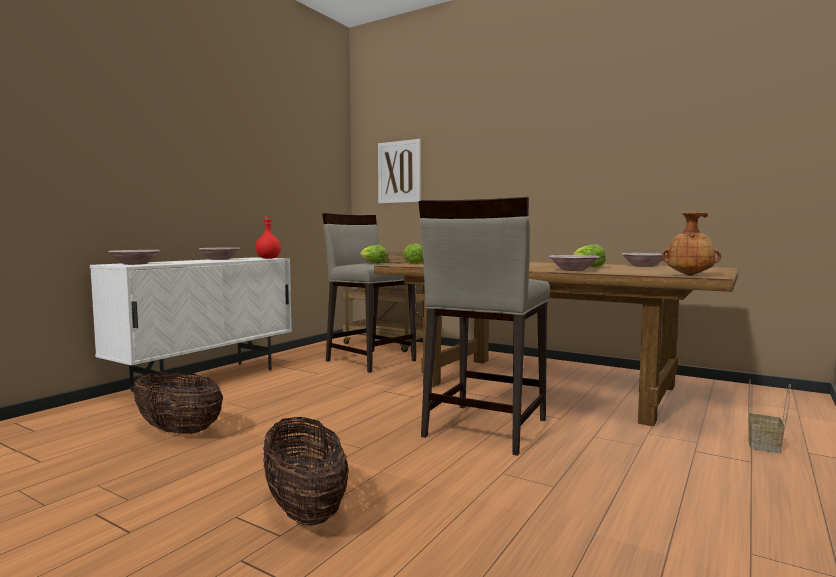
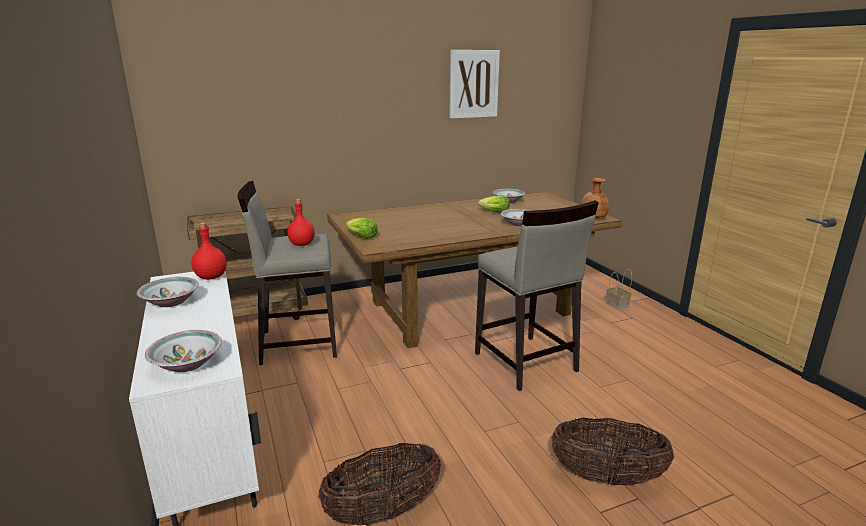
camera: 55 degrees left, 15 degrees up
lettuce [360,245,387,264] -> red bottle [287,199,315,246]
picture [378,139,421,204] -> picture moved to [449,50,500,119]

